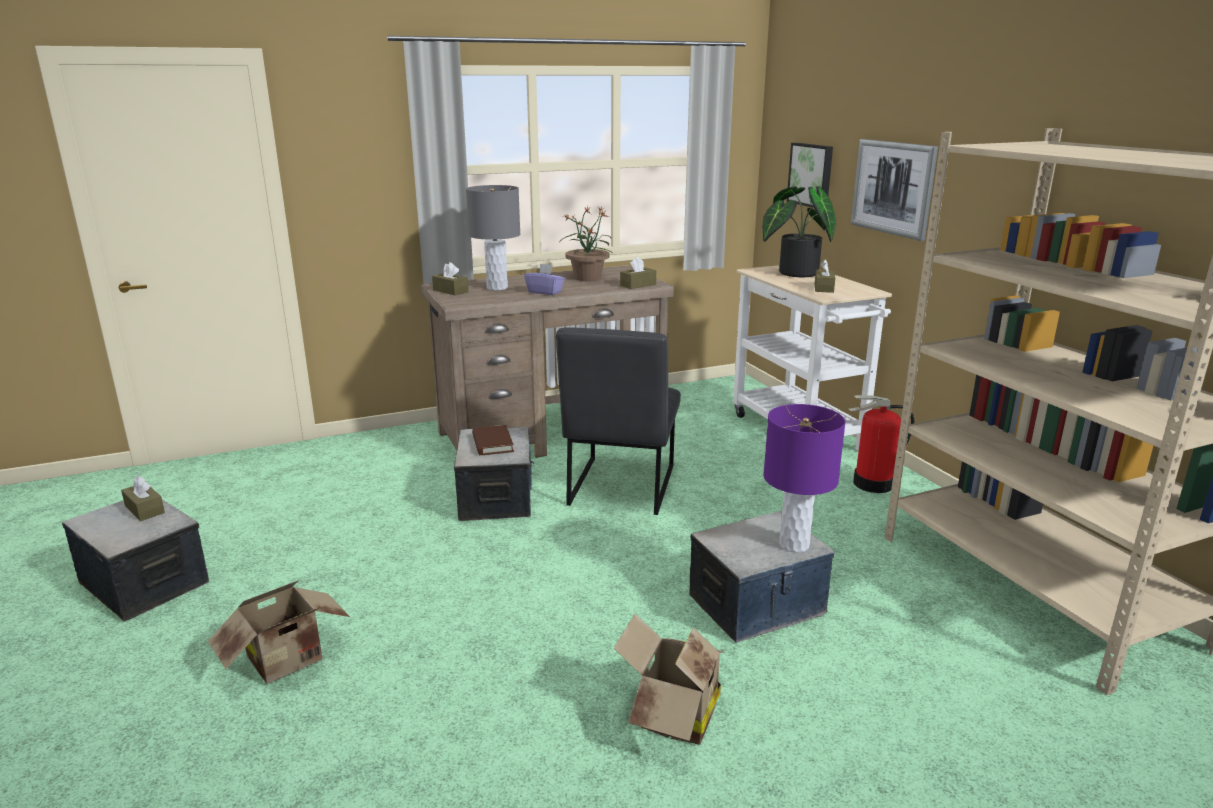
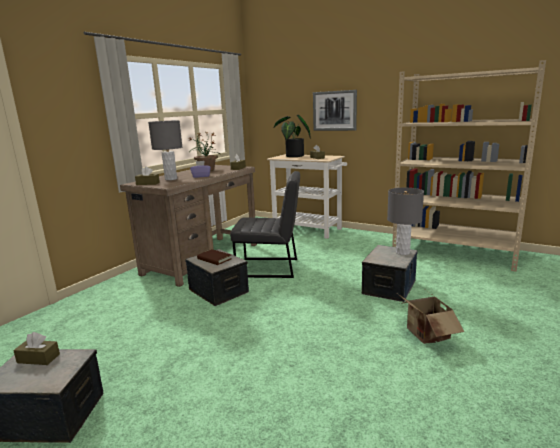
camera: 35 degrees left, 5 degrees down
cardboard box [208,580,350,684] -> none
grey chair [556,327,681,515] -> grey chair turned 60 degrees counterclockwise [230,171,300,278]
purple table lamp [763,404,846,553] -> grey table lamp [387,188,424,255]
picture [787,143,833,207] -> none
fire extinguisher [848,395,914,493] -> none

